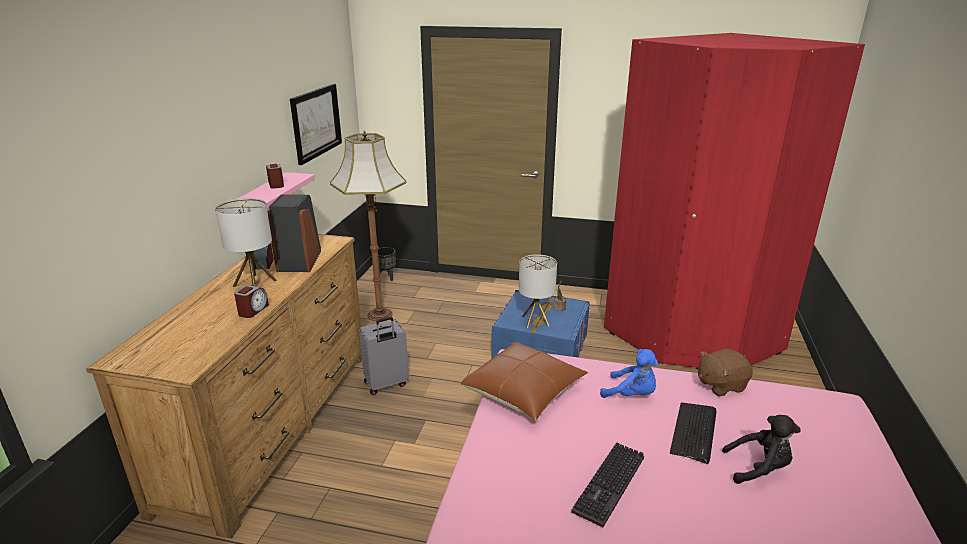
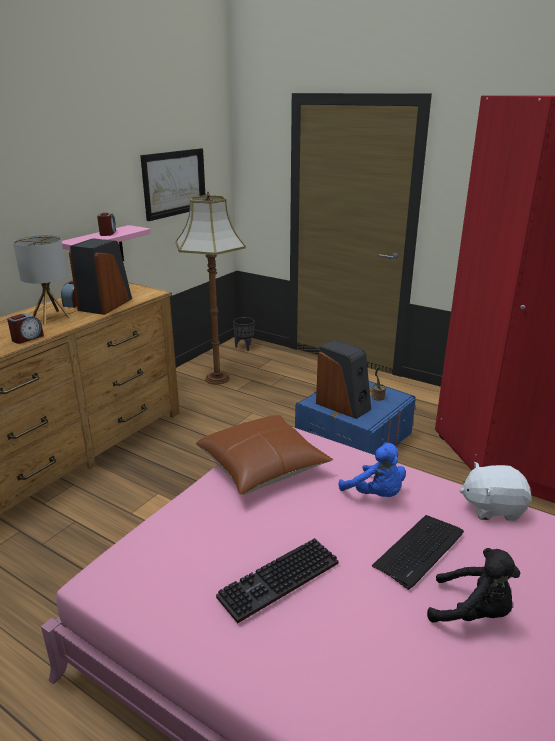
camera: 20 degrees right, 0 degrees up
grey suitcase [359,317,409,395] -> none
table lamp [519,254,557,328] -> speaker [316,339,371,419]
brown plush toy [698,349,753,397] -> white plush toy [460,462,531,521]

